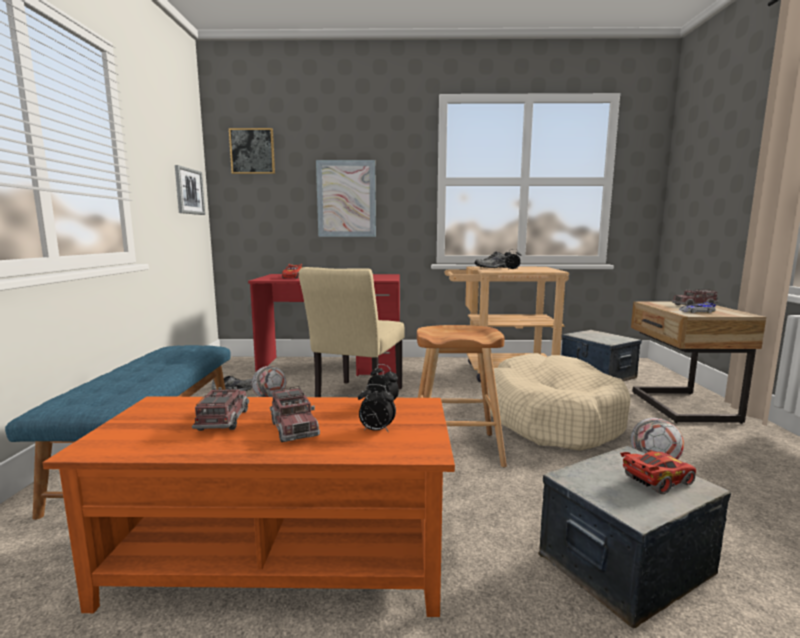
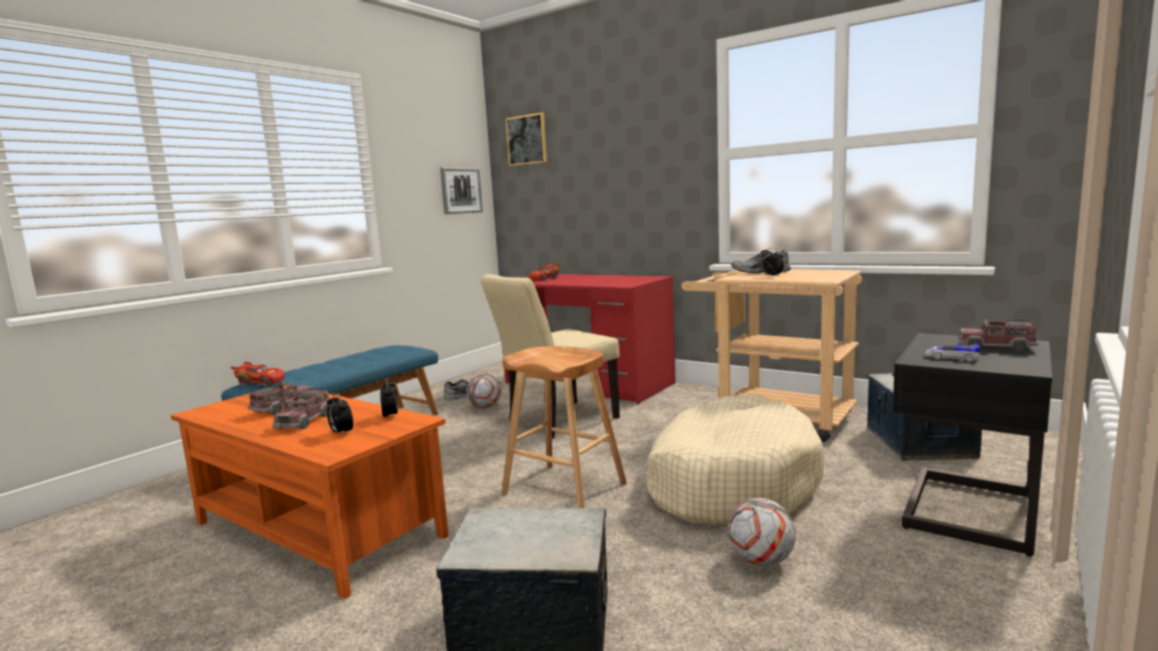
camera: 35 degrees right, 0 degrees up
picture [316,160,376,237] -> none
red toy car [620,451,696,494] -> red toy car moved to [231,362,285,386]
beige nightstand [631,301,766,424] -> black nightstand [892,333,1052,557]

